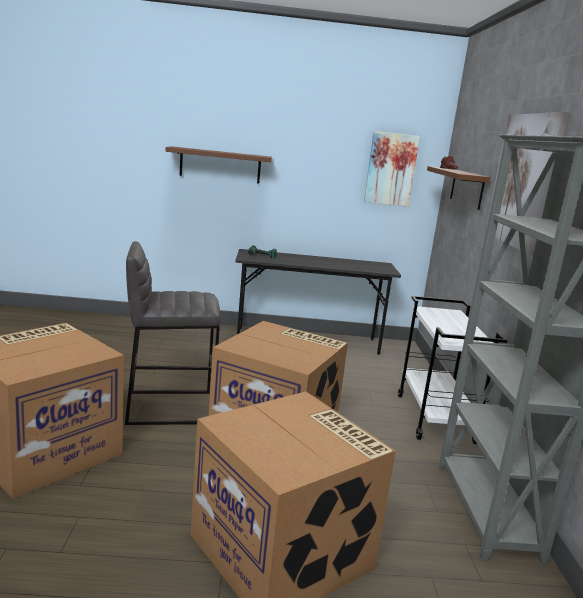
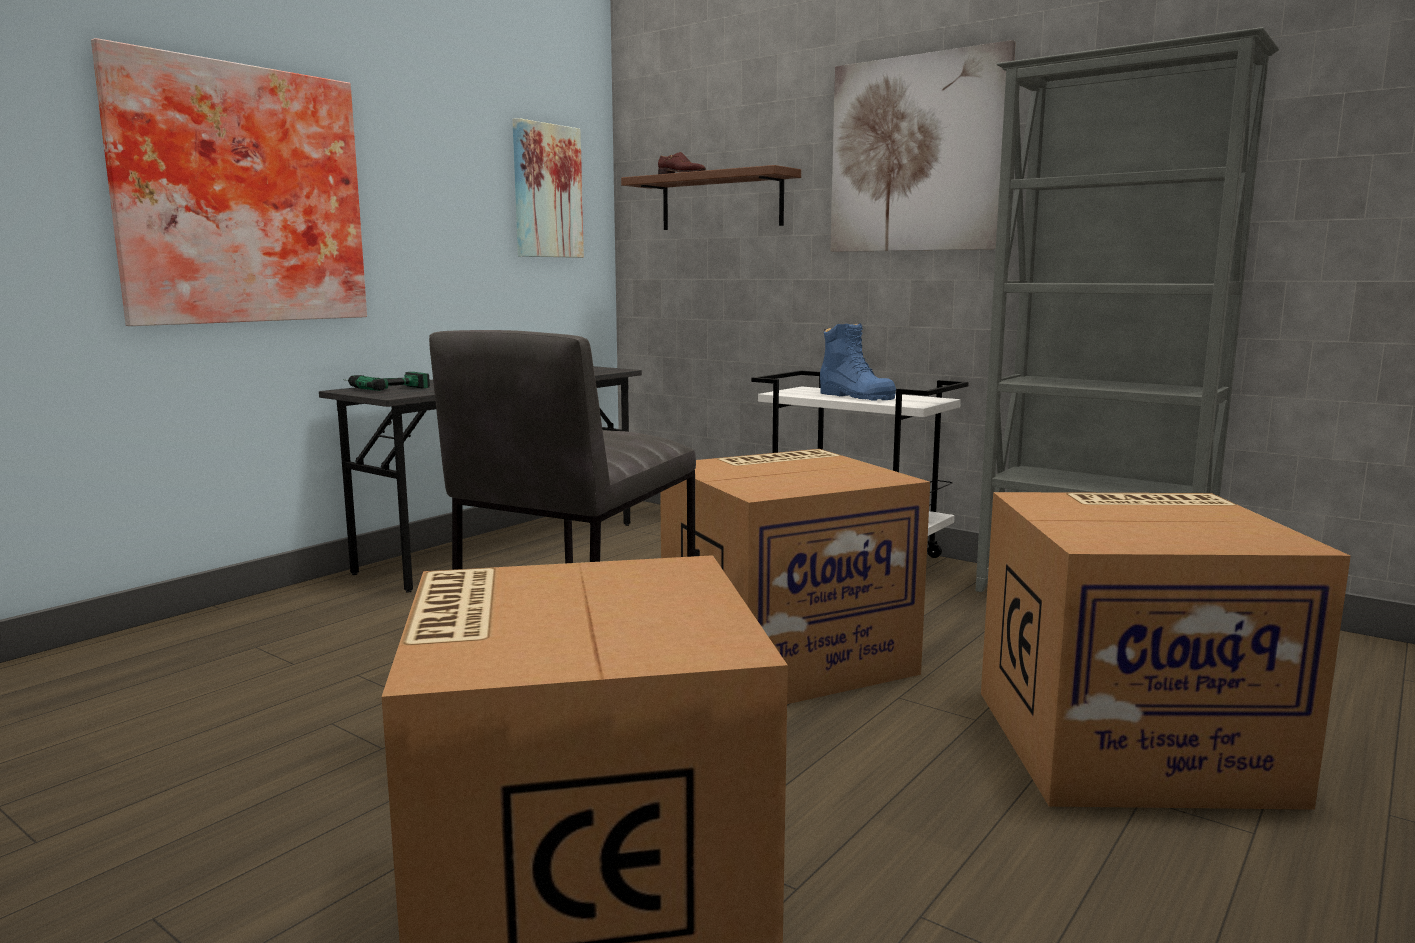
camera: 50 degrees left, 5 degrees down
brown shelf [165,146,272,183] -> picture [91,38,367,326]
none -> blue boot [820,323,896,400]

